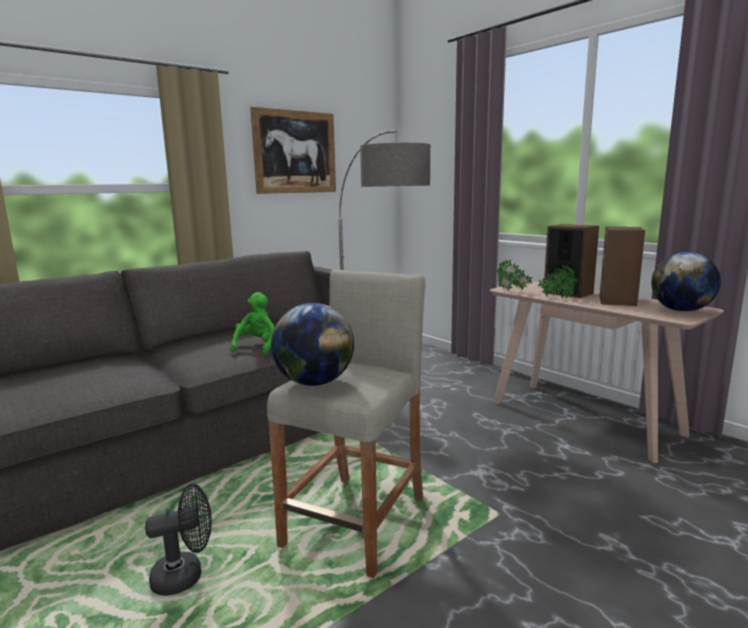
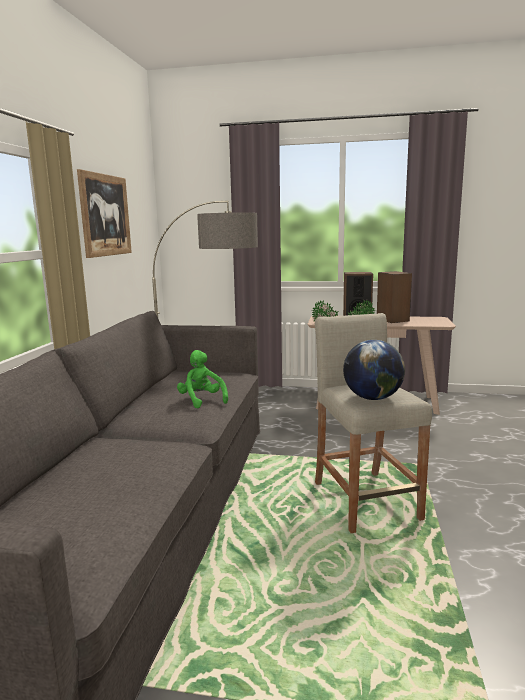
camera: 40 degrees left, 0 degrees up
black fan [145,484,212,596] -> none
globe [651,252,721,312] -> none

